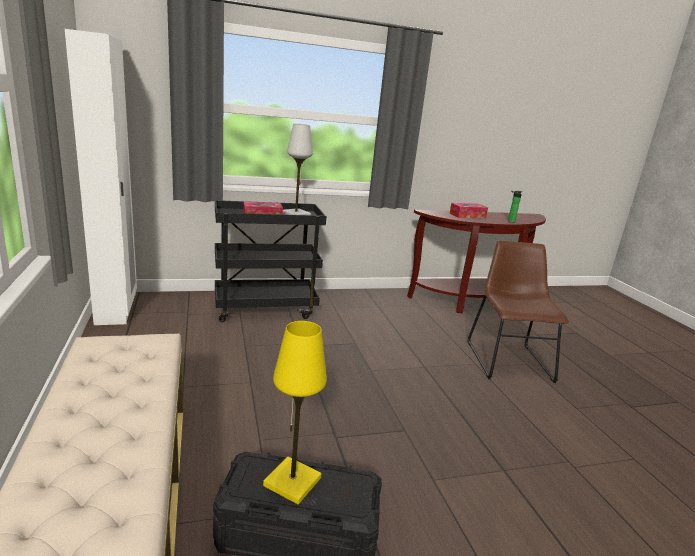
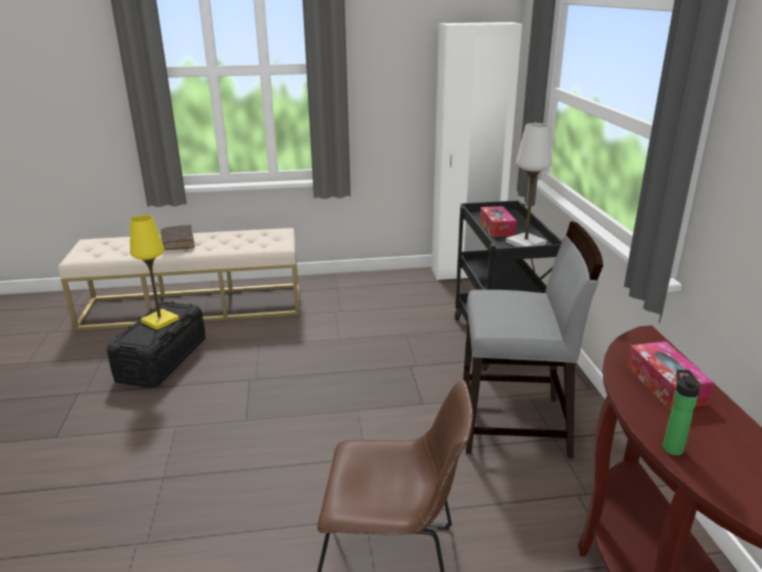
camera: 100 degrees right, 5 degrees up
none -> brown book [161,225,195,250]
none -> grey chair [463,221,603,458]

